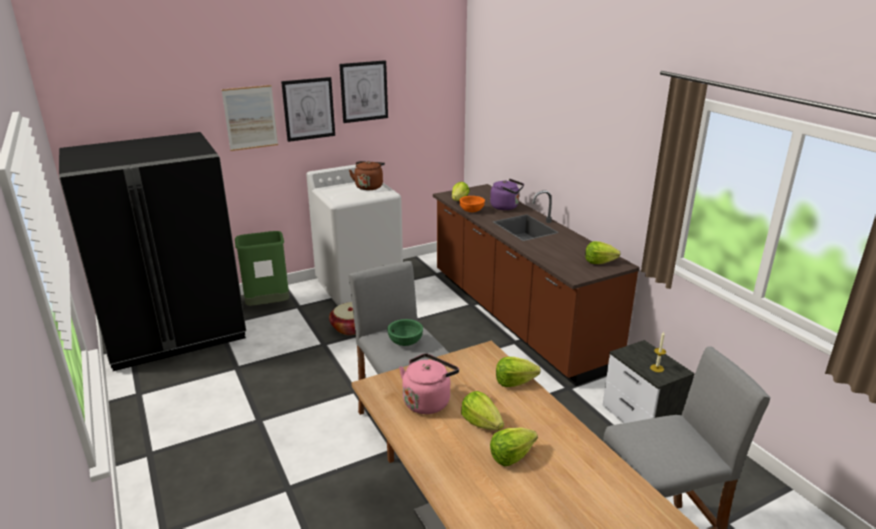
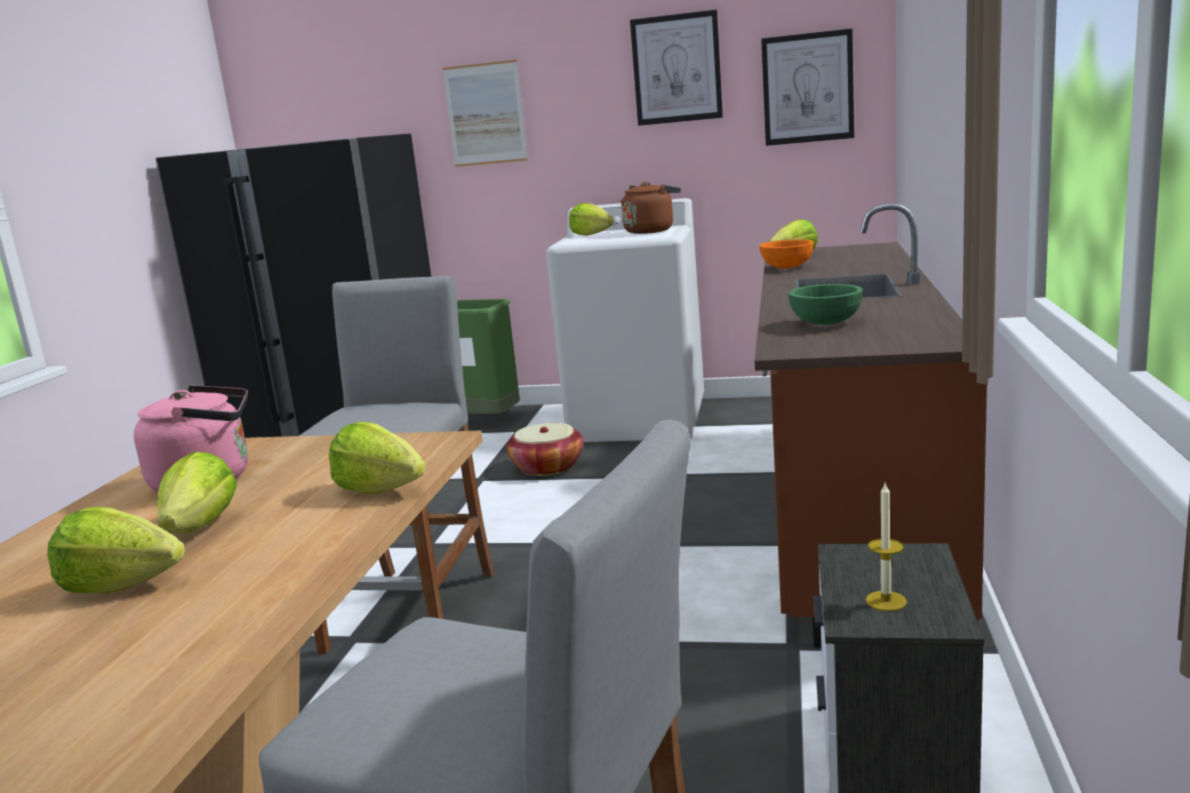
camera: 40 degrees right, 10 degrees down
picture [281,77,335,142] -> picture moved to [761,28,854,146]
green bowl [387,319,423,346] -> green bowl moved to [788,284,863,325]
purple kettle [490,179,524,210] -> none
lettuce [585,241,620,264] -> lettuce moved to [569,203,614,236]

